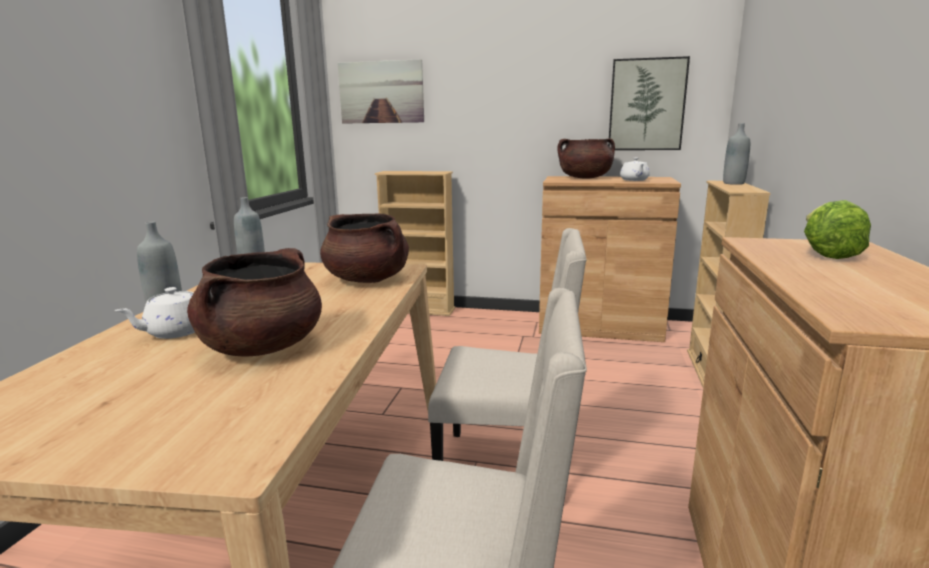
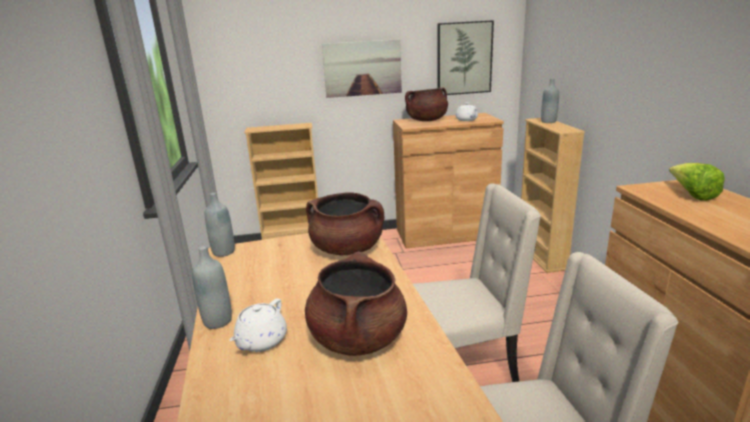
camera: 20 degrees left, 5 degrees up
picture [338,59,424,124] -> picture moved to [322,39,402,98]

